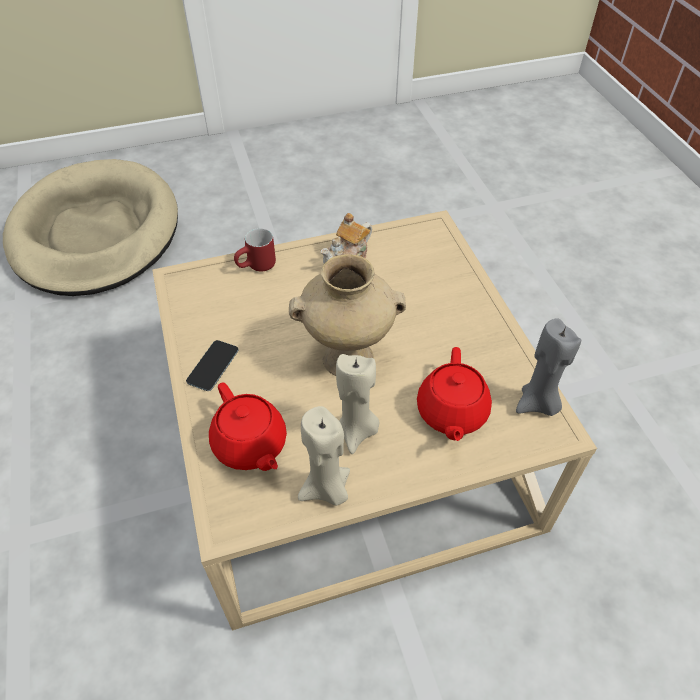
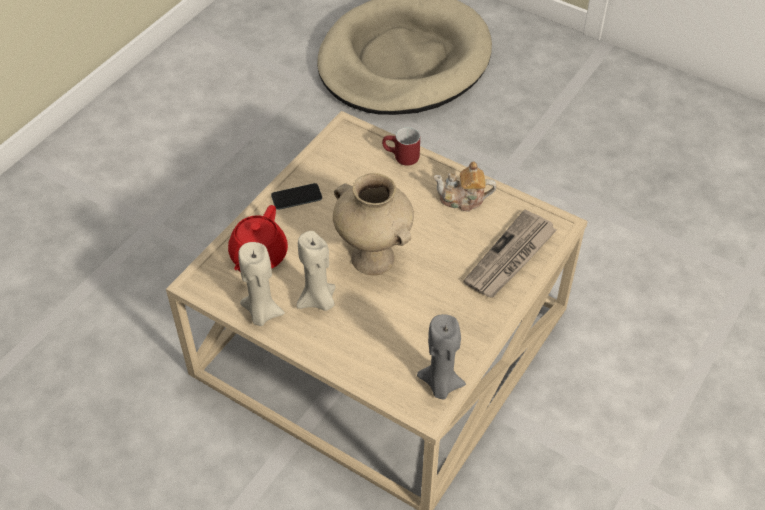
camera: 50 degrees right, 0 degrees up
red teapot [417,347,492,441] -> none
none -> newspaper [463,209,557,297]

